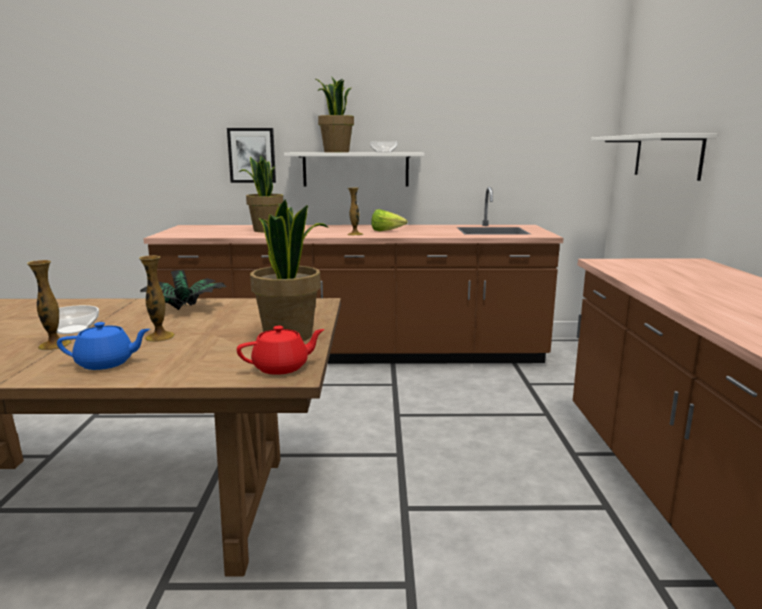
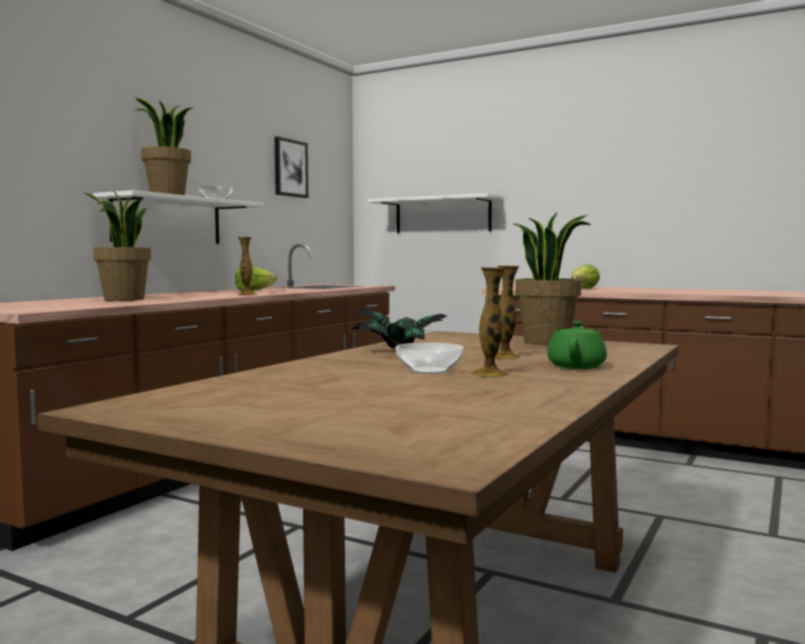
camera: 60 degrees left, 10 degrees down
blue teapot [57,322,150,370] -> green teapot [547,321,607,369]
picture [227,128,276,183] -> picture moved to [275,136,308,198]
red teapot [237,326,325,375] -> none
none -> lettuce [571,264,600,289]

